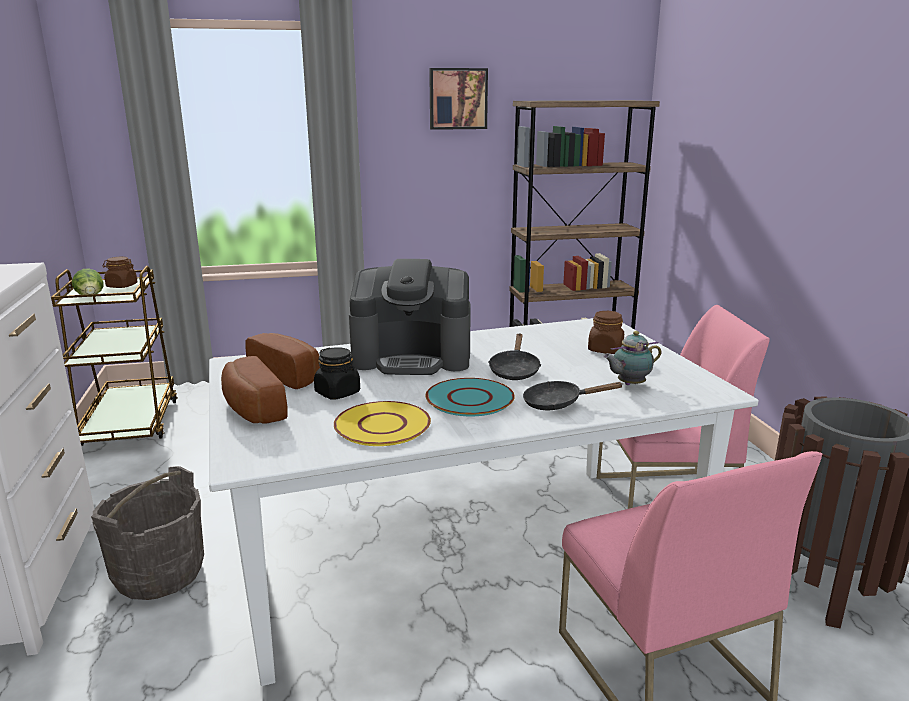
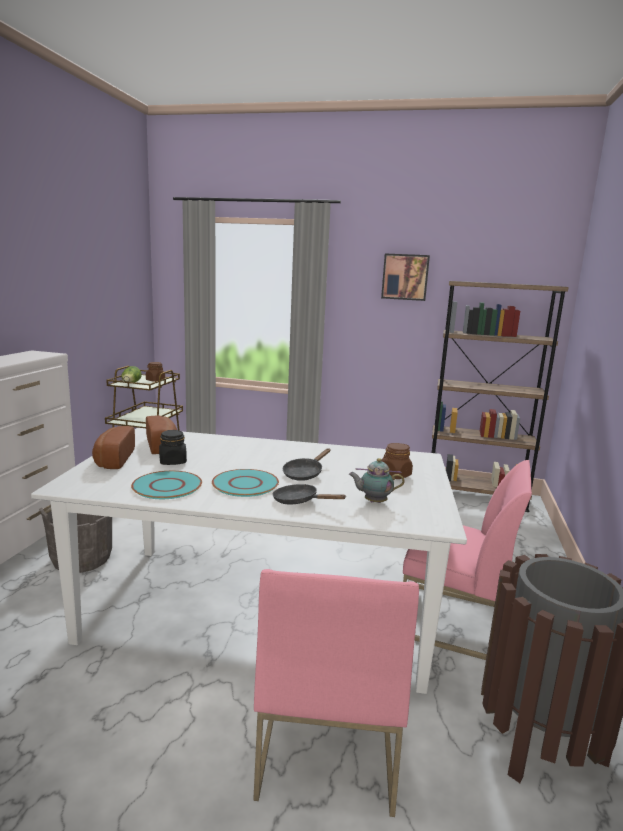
camera: 25 degrees right, 5 degrees down
yellow plate [334,401,431,446] -> turquoise plate [131,471,202,499]
coffee machine [349,259,471,375] -> none

